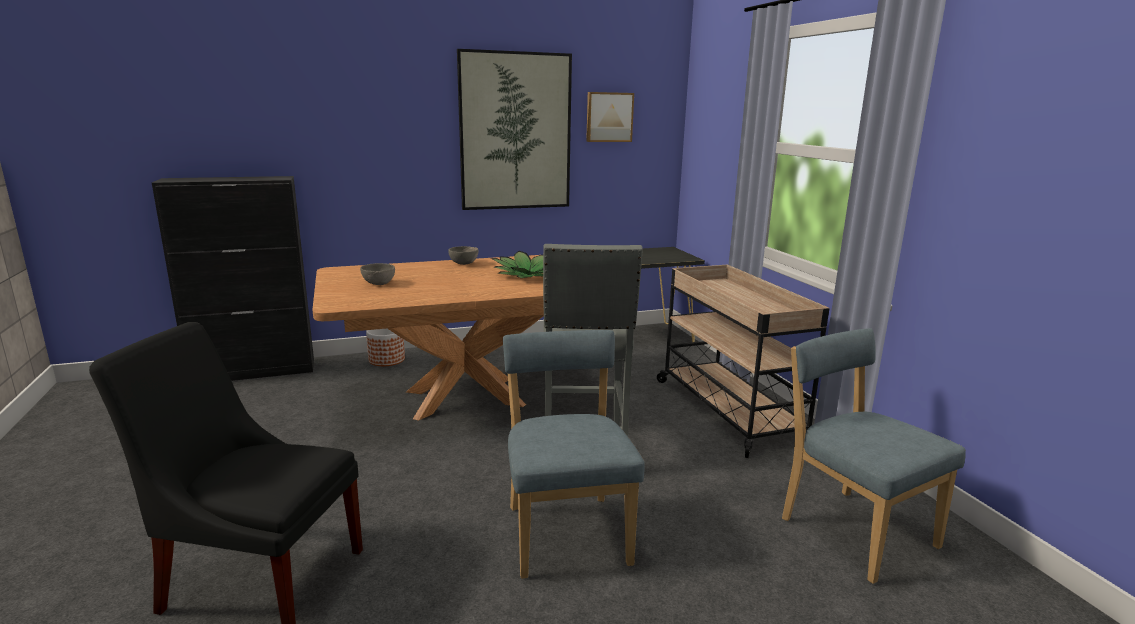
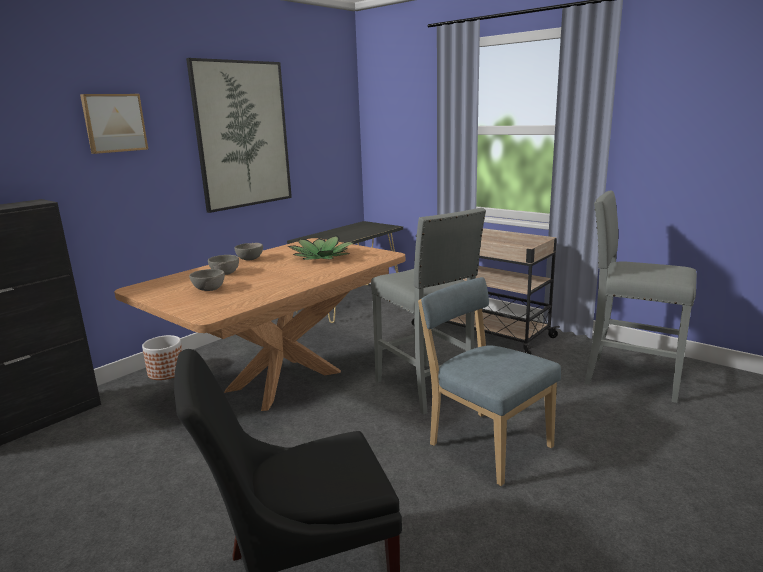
camera: 30 degrees left, 0 degrees up
picture [586,92,634,142] -> picture moved to [80,94,148,154]
blue chair [782,328,966,584] -> grey stool [584,191,697,403]
none -> grey bowl [208,255,239,275]

